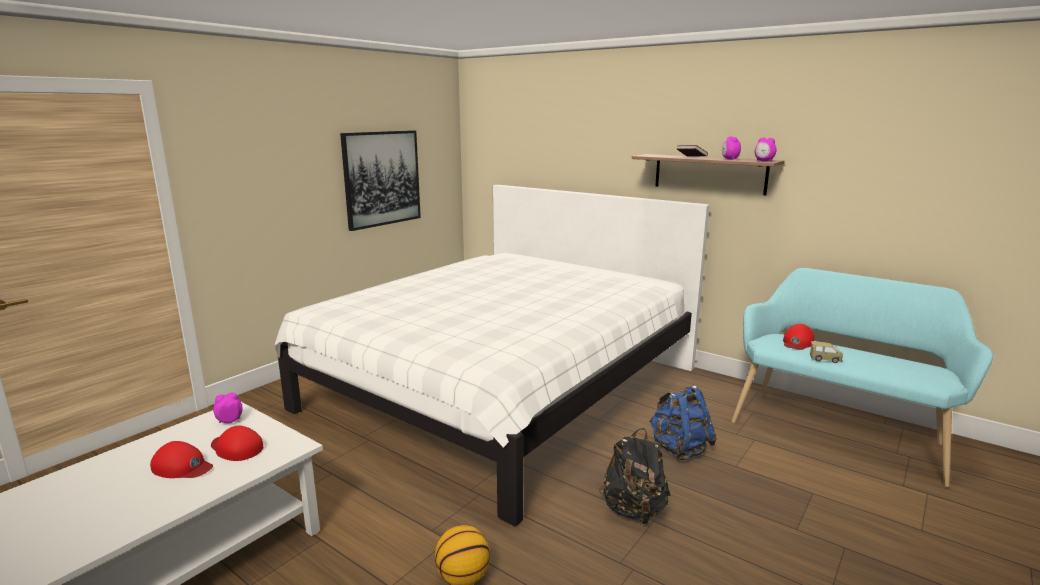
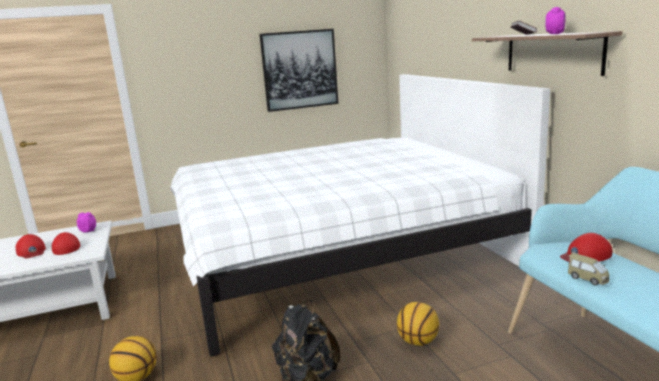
camera: 35 degrees right, 0 degrees up
blue backpack [649,385,717,460] -> basketball [397,302,439,346]
alarm clock [755,138,777,161] -> none

